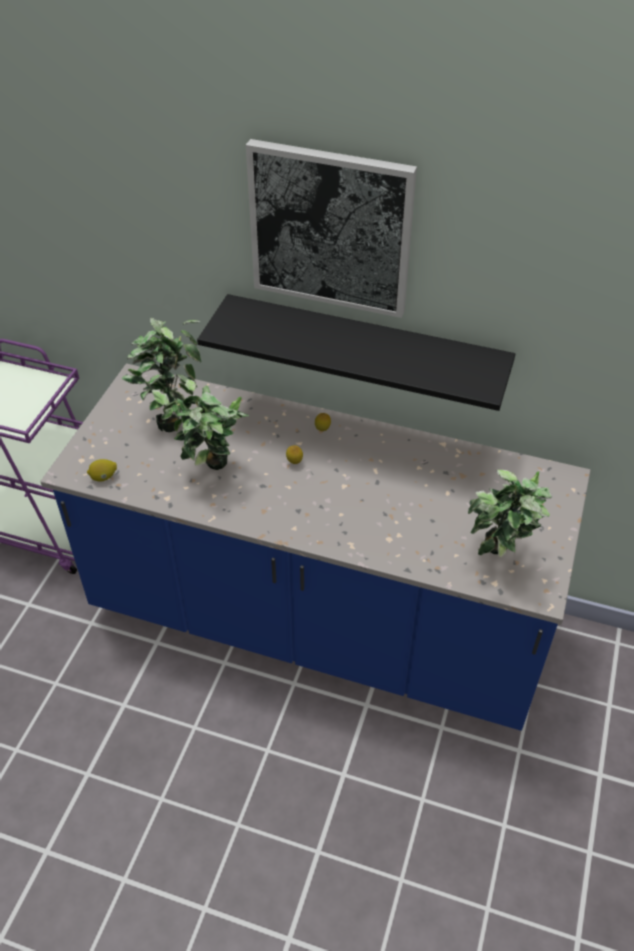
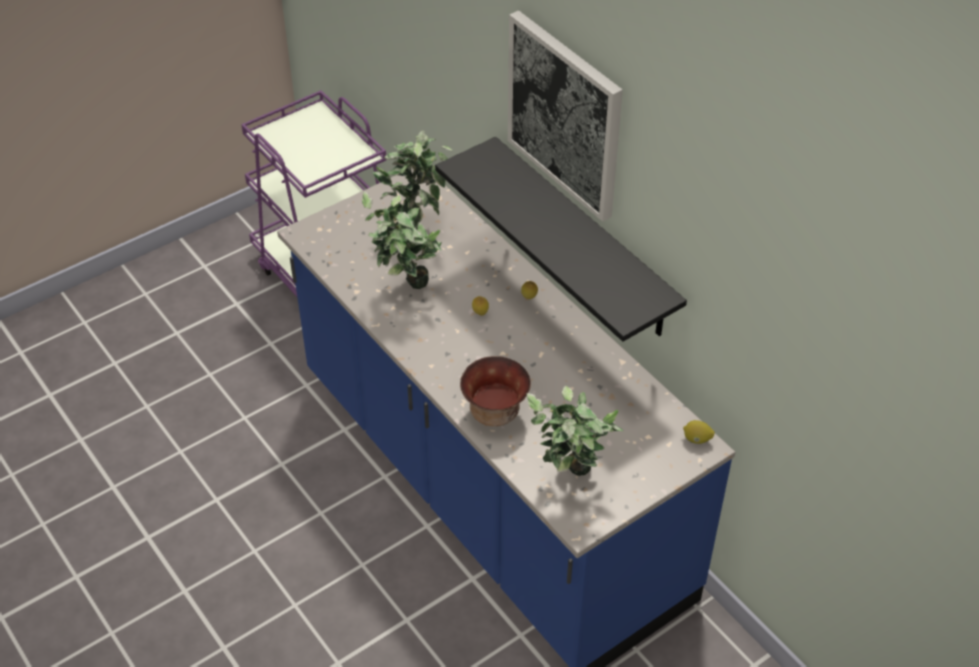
camera: 35 degrees right, 0 degrees up
lemon [87,459,117,482] -> lemon moved to [683,420,715,444]
none -> bowl [460,356,531,427]

